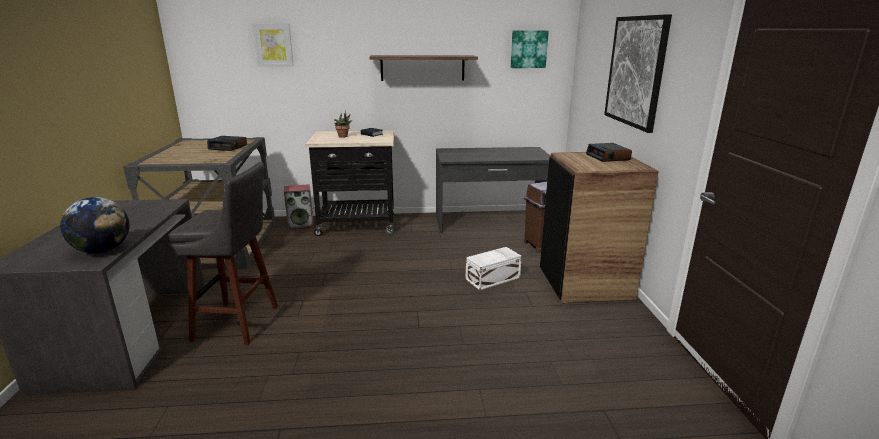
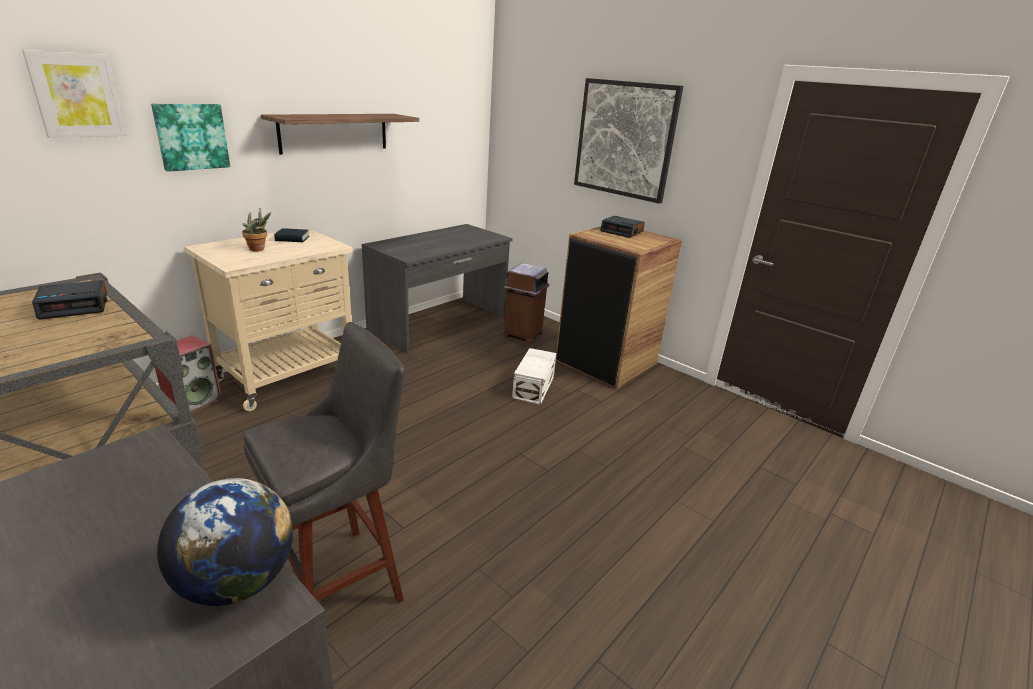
camera: 45 degrees left, 5 degrees up
black cart [306,131,394,236] -> beige cart [184,228,353,411]
picture [511,30,549,68] -> picture moved to [151,104,230,172]

